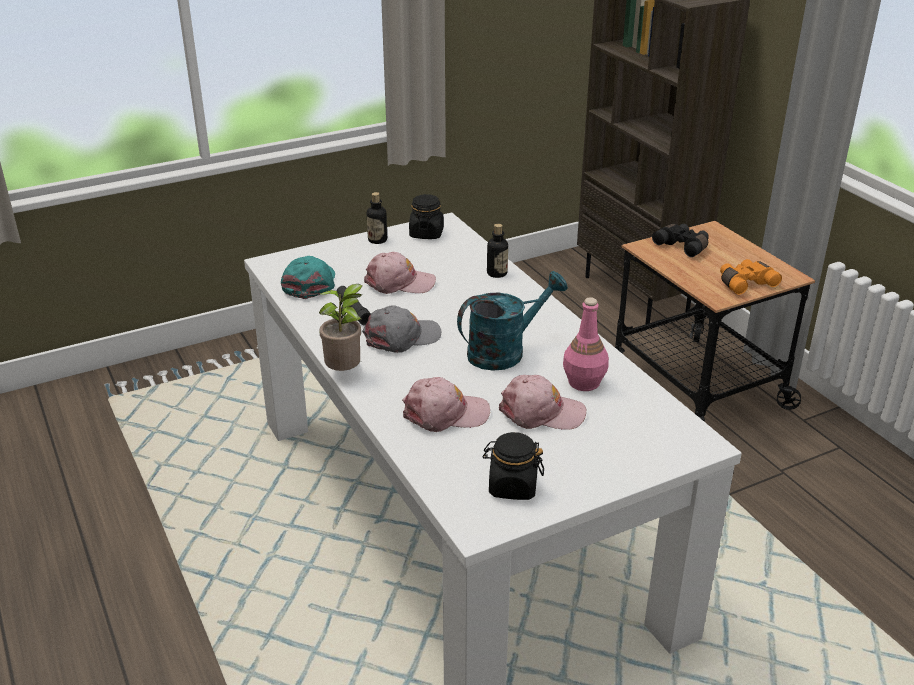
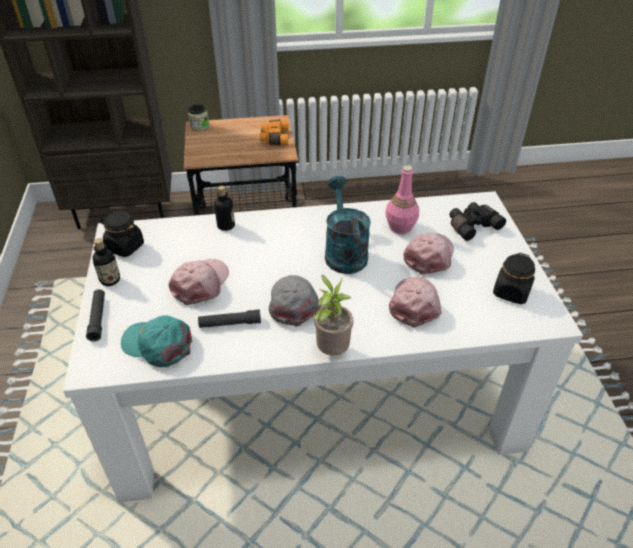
camera: 70 degrees left, 10 degrees up
black binoculars [652,224,709,257] -> black binoculars moved to [449,202,506,241]
none -> black flashlight [86,289,105,341]
none -> jar [188,104,209,131]

